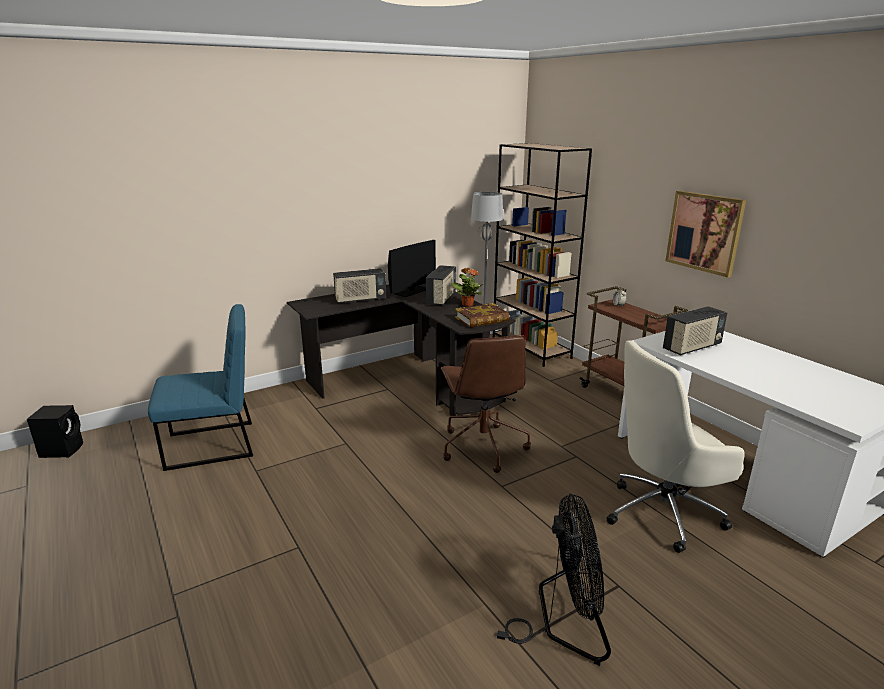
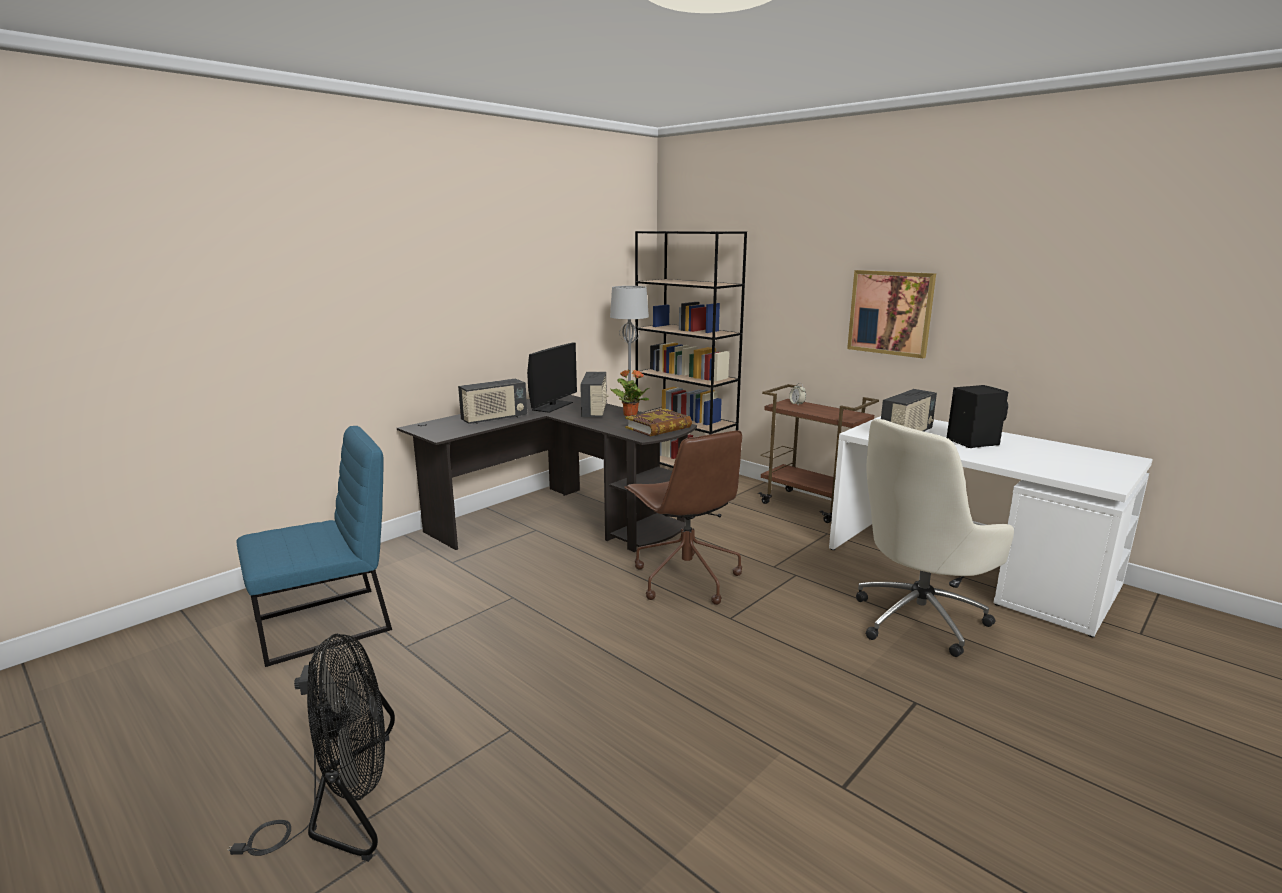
camera: 15 degrees left, 5 degrees down
black speaker [27,405,83,458] -> black speaker moved to [947,385,1008,448]
black fan [494,494,611,666] -> black fan moved to [228,634,395,862]

